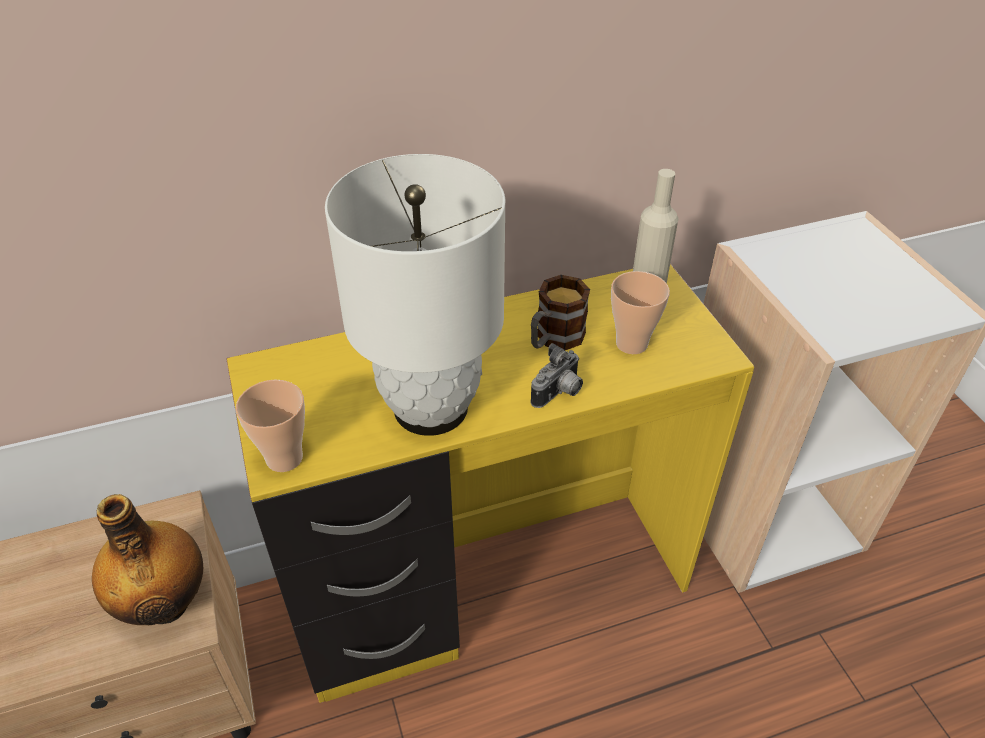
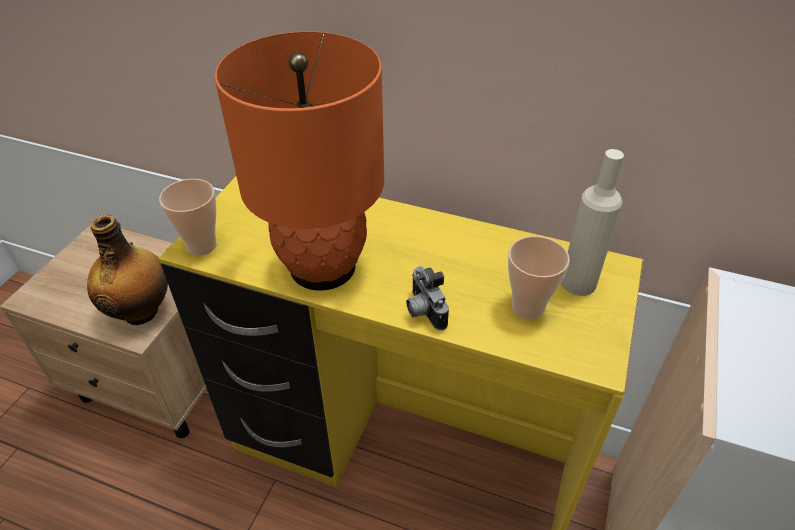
camera: 40 degrees right, 0 degrees up
white table lamp [325,154,505,436] -> orange table lamp [215,31,384,291]
mug [531,275,590,350] -> none
camera [531,343,583,408] -> camera turned 75 degrees clockwise [406,266,449,331]

